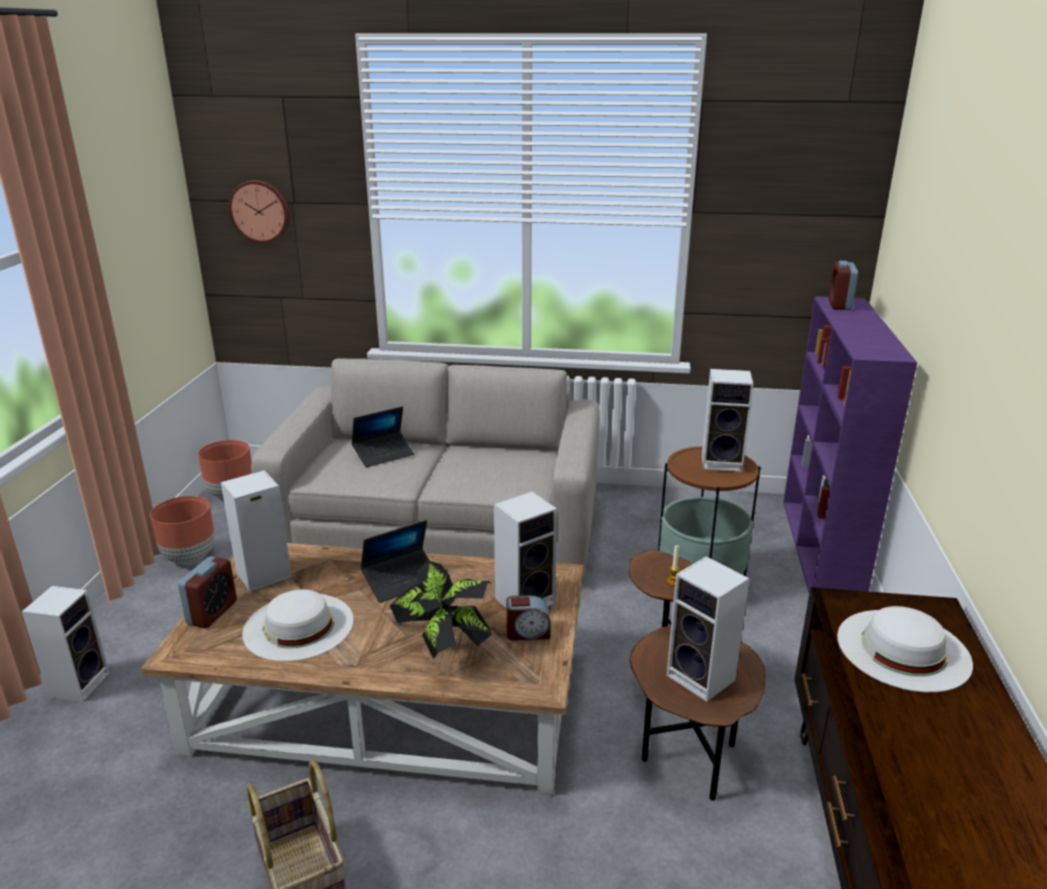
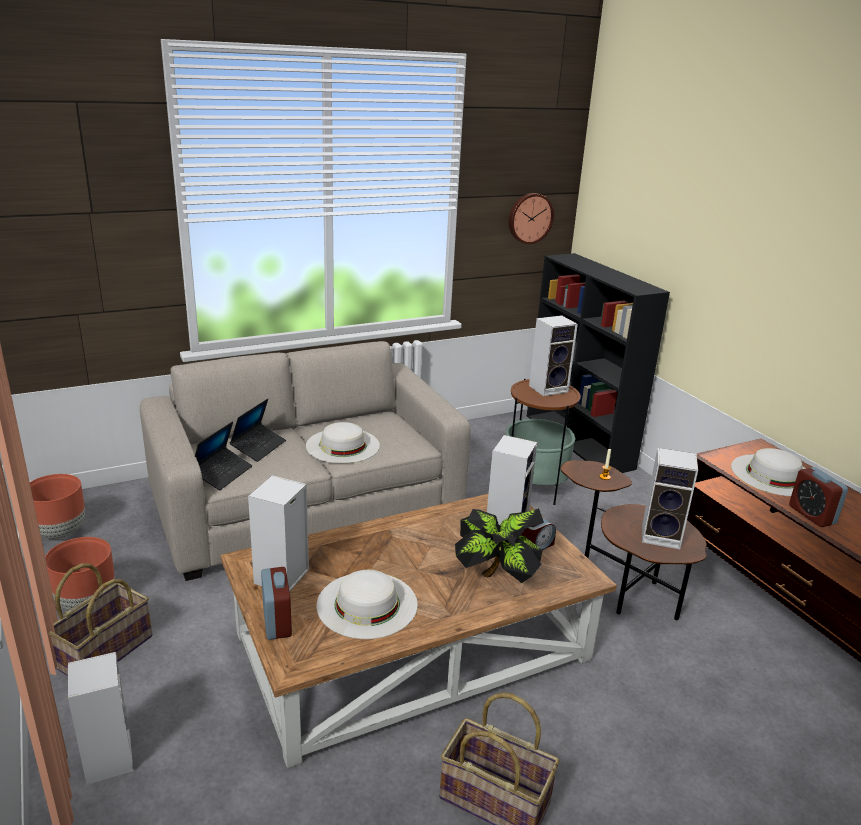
camera: 35 degrees left, 0 degrees up
wall clock [228,180,290,243] -> wall clock moved to [509,193,554,244]
laptop [361,520,430,603] -> laptop moved to [195,421,253,490]
purple bookcase [783,296,917,594] -> black bookcase [527,253,670,473]
alarm clock [829,261,858,310] -> alarm clock moved to [789,467,848,527]
none -> basket [49,563,152,676]
none -> white hat [306,422,380,464]

